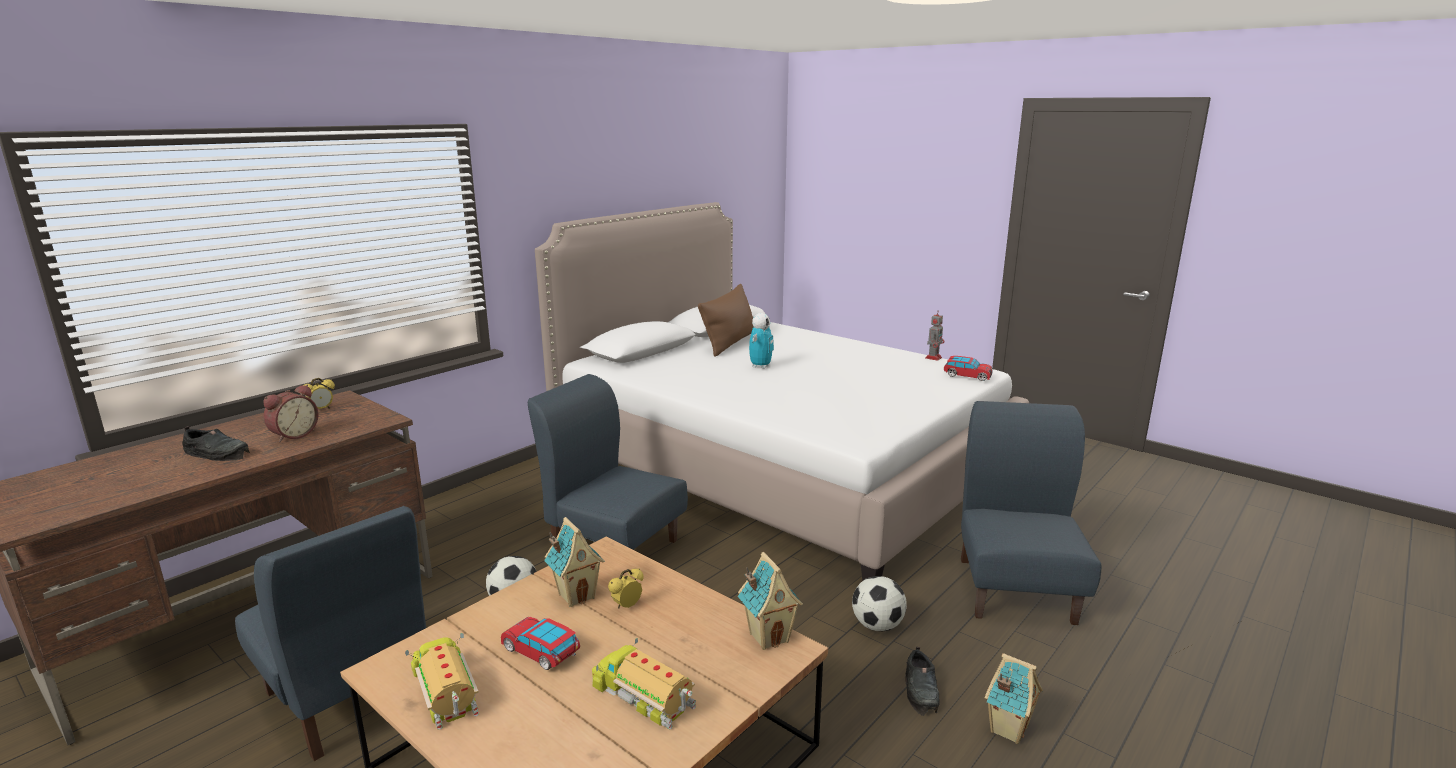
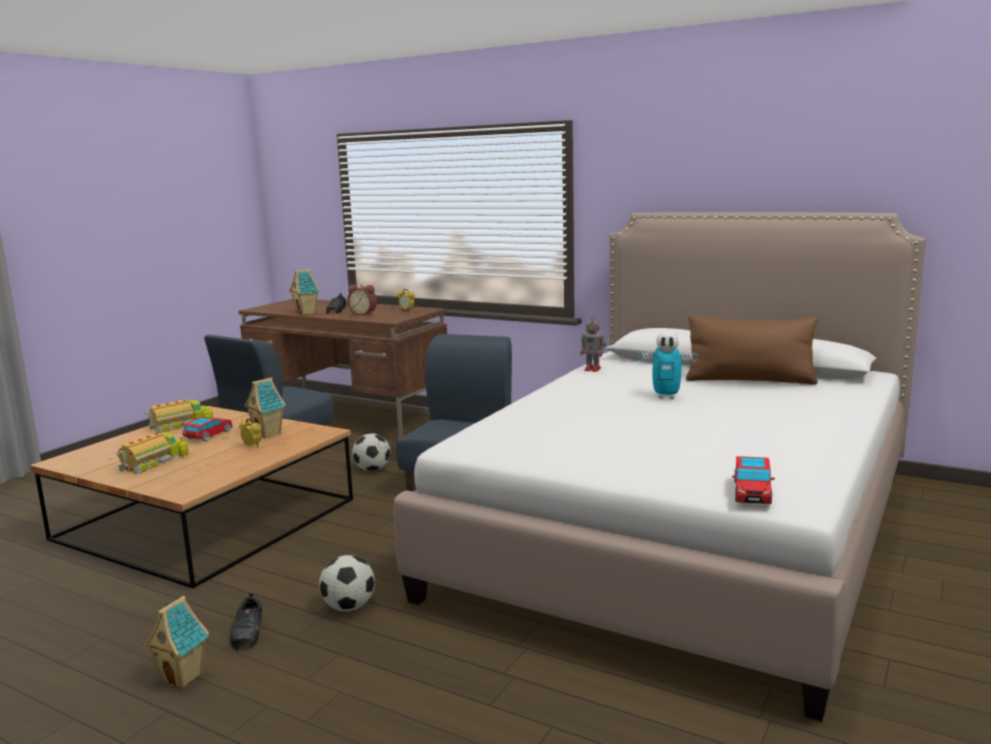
camera: 80 degrees right, 5 degrees down
toy house [738,552,803,650] -> toy house moved to [289,269,320,315]
black shoe [905,647,940,716] -> black shoe turned 90 degrees counterclockwise [230,593,262,652]
toy robot [925,310,944,361] -> toy robot moved to [581,315,606,372]
blue chair [961,401,1102,625] -> none

